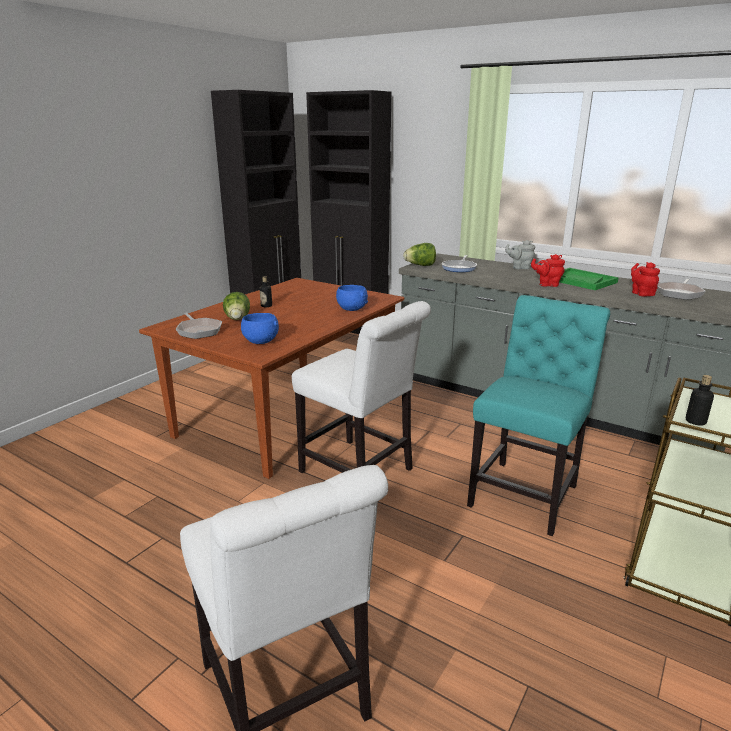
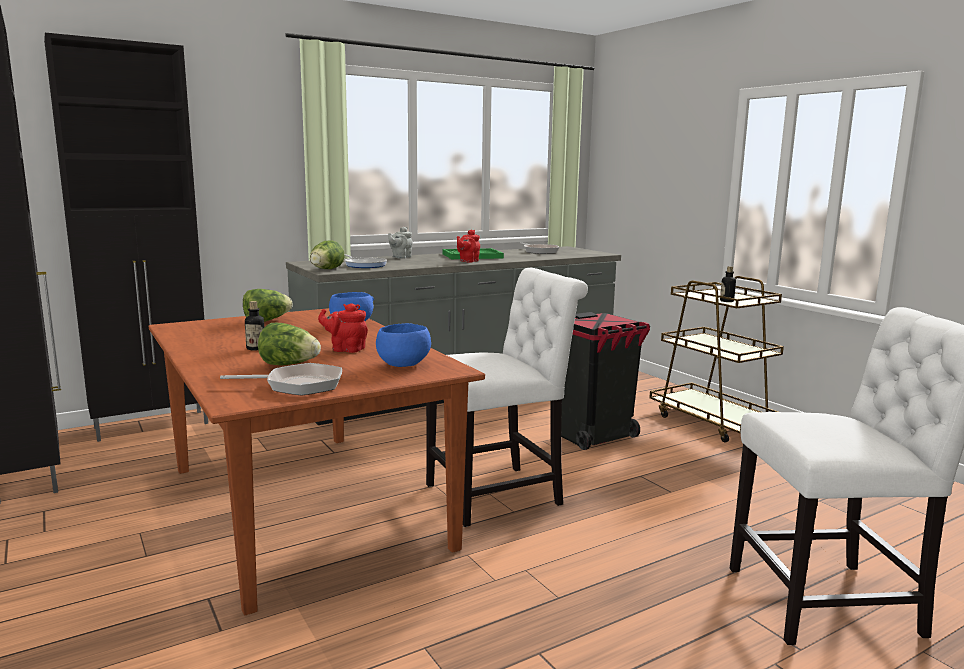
camera: 65 degrees left, 10 degrees down
turquoise chair [467,295,610,536] -> black trash can [561,312,650,450]
red teapot [631,262,660,297] -> red teapot moved to [318,303,368,353]
none -> lettuce [243,289,293,322]

